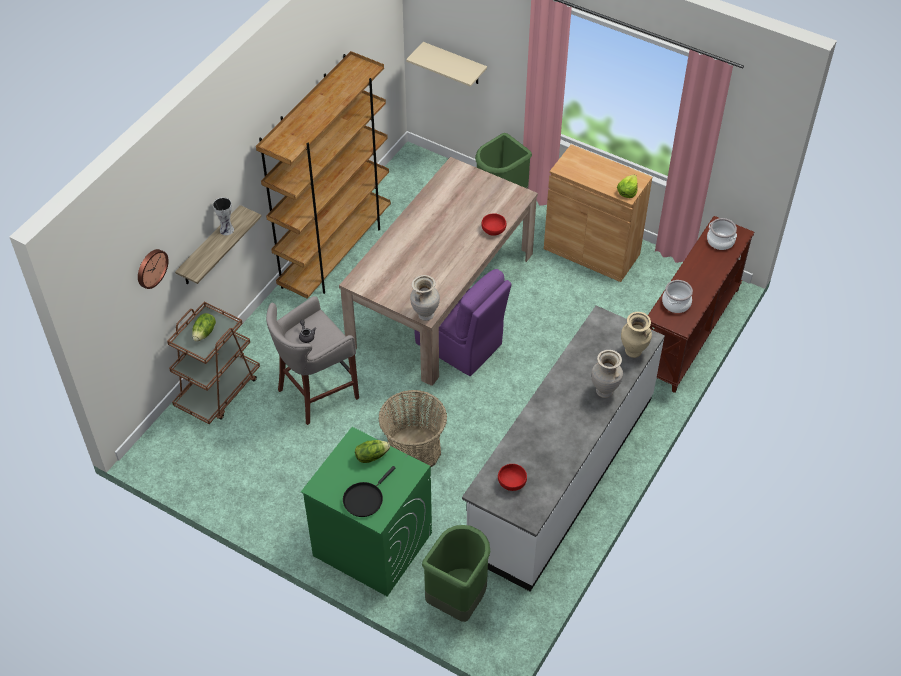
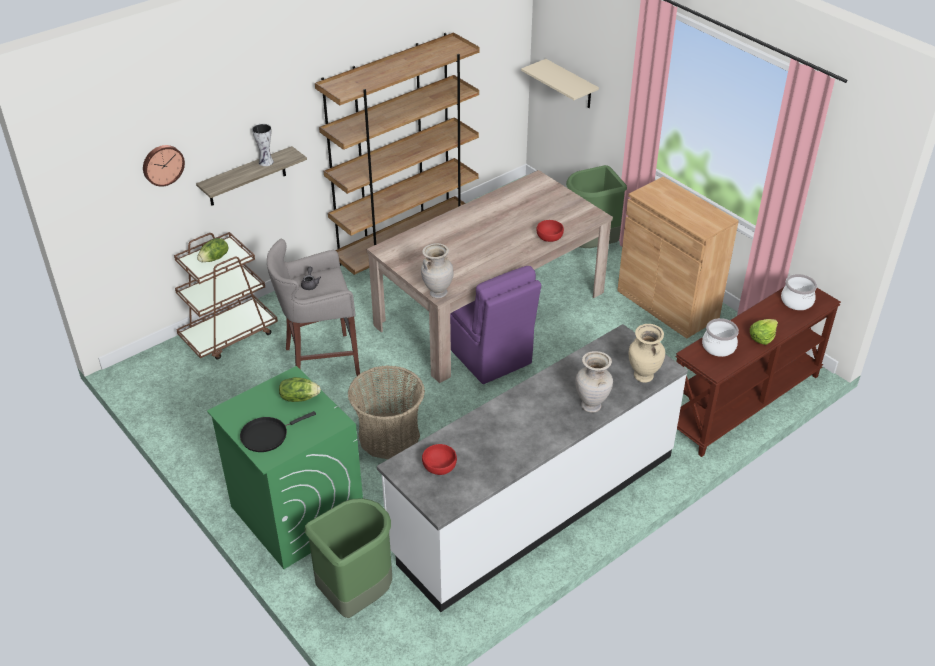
camera: 20 degrees right, 10 degrees down
lettuce [617,175,638,198] -> lettuce moved to [750,319,778,345]

